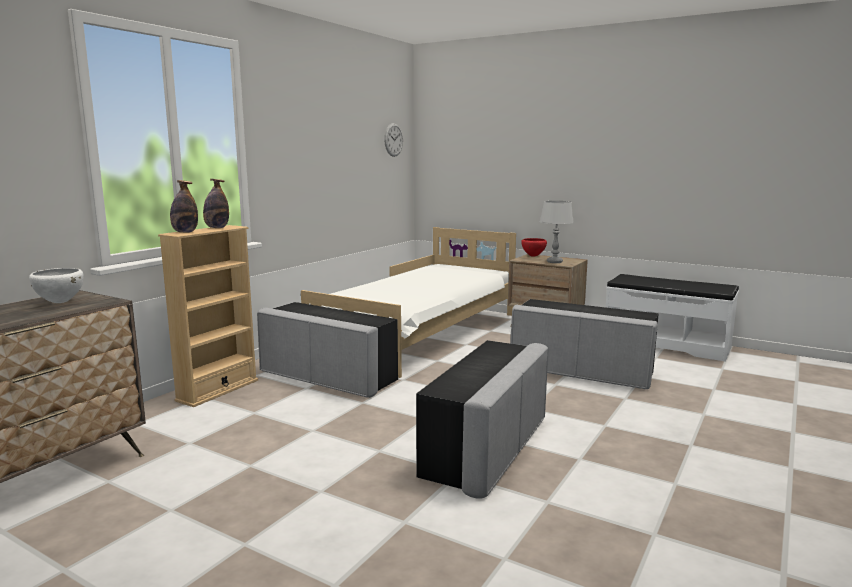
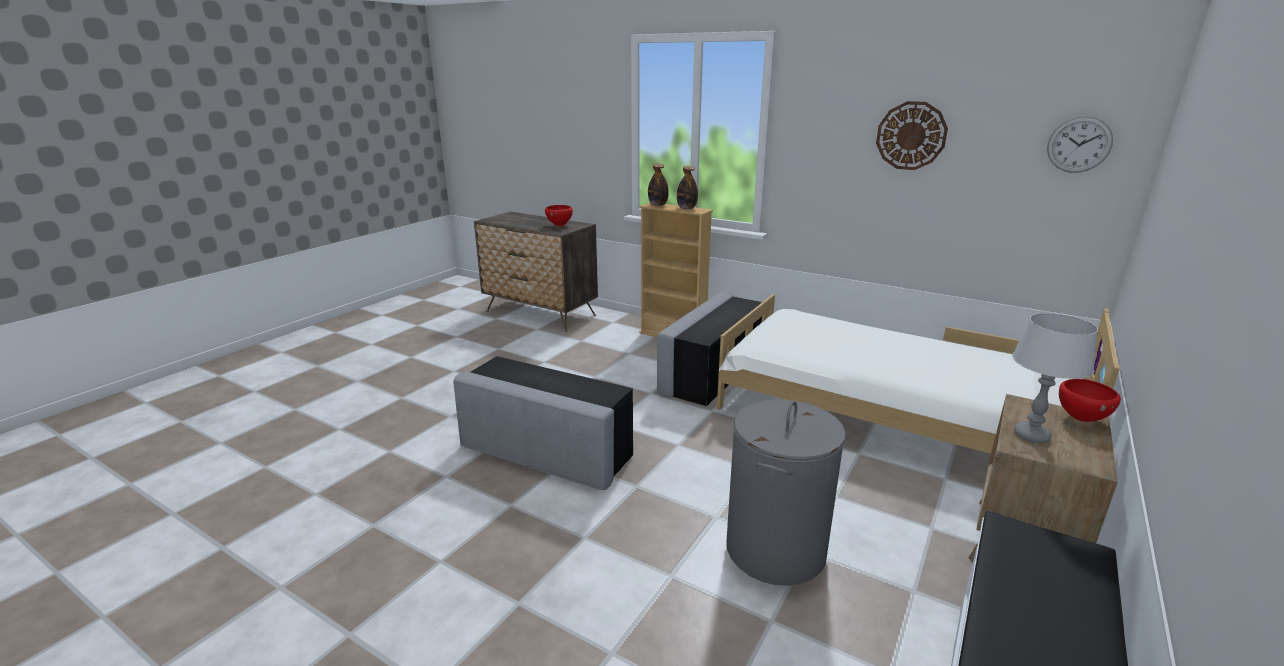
camera: 90 degrees right, 10 degrees up
white bowl [29,268,84,303] -> red bowl [545,205,573,226]
grey ottoman [510,299,659,389] -> grey laundry basket [727,400,846,586]
none -> wall clock [876,101,948,170]

